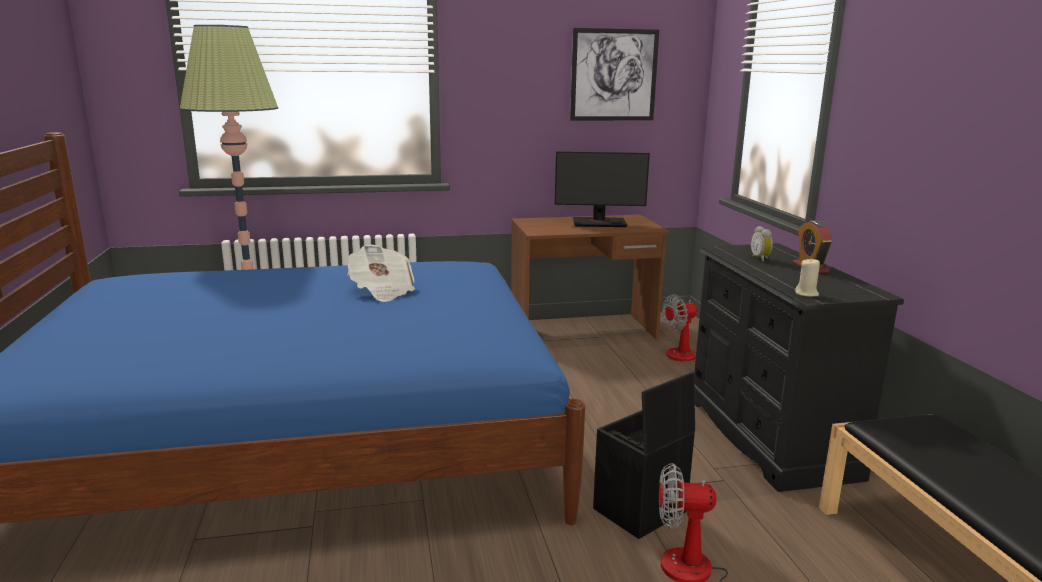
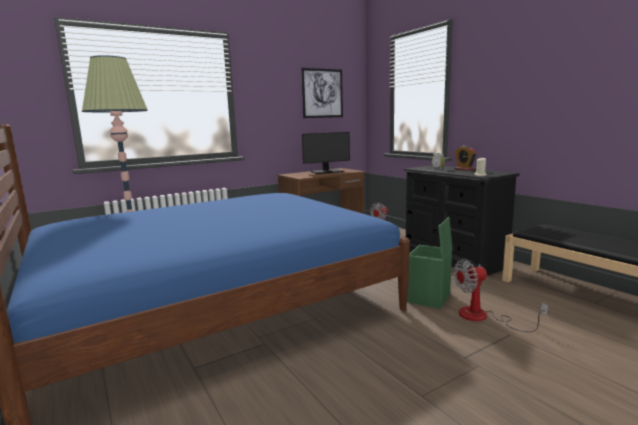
camera: 20 degrees left, 5 degrees down
newspaper [347,245,415,302] -> none
black storage box [593,372,695,539] -> green storage box [407,217,452,309]

